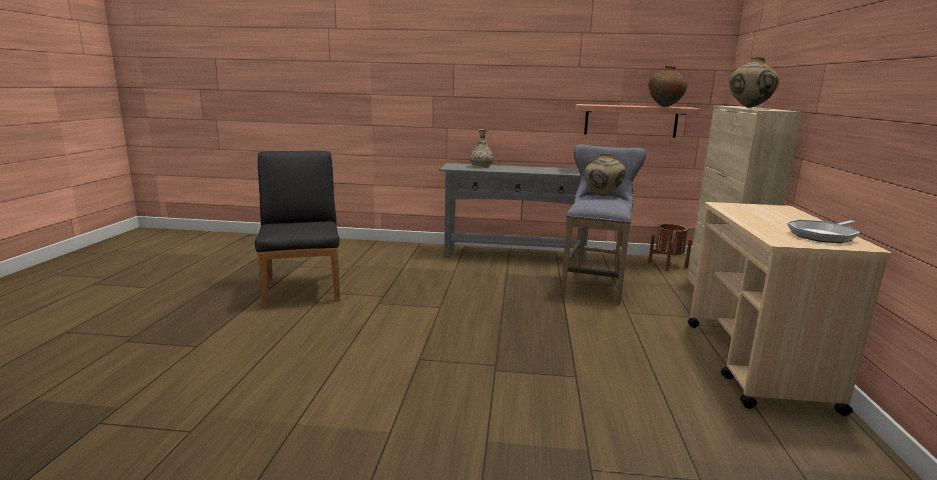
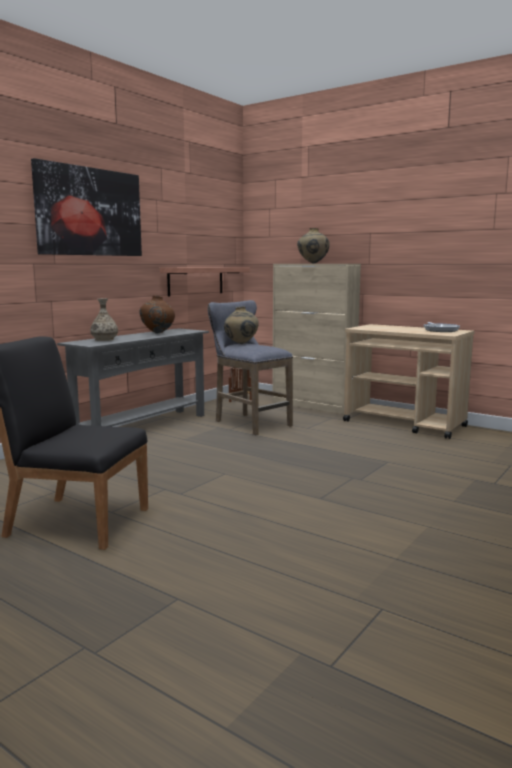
camera: 60 degrees left, 5 degrees down
brown vase [649,66,687,107] -> brown vase moved to [139,296,175,334]
none -> picture [31,158,142,256]

